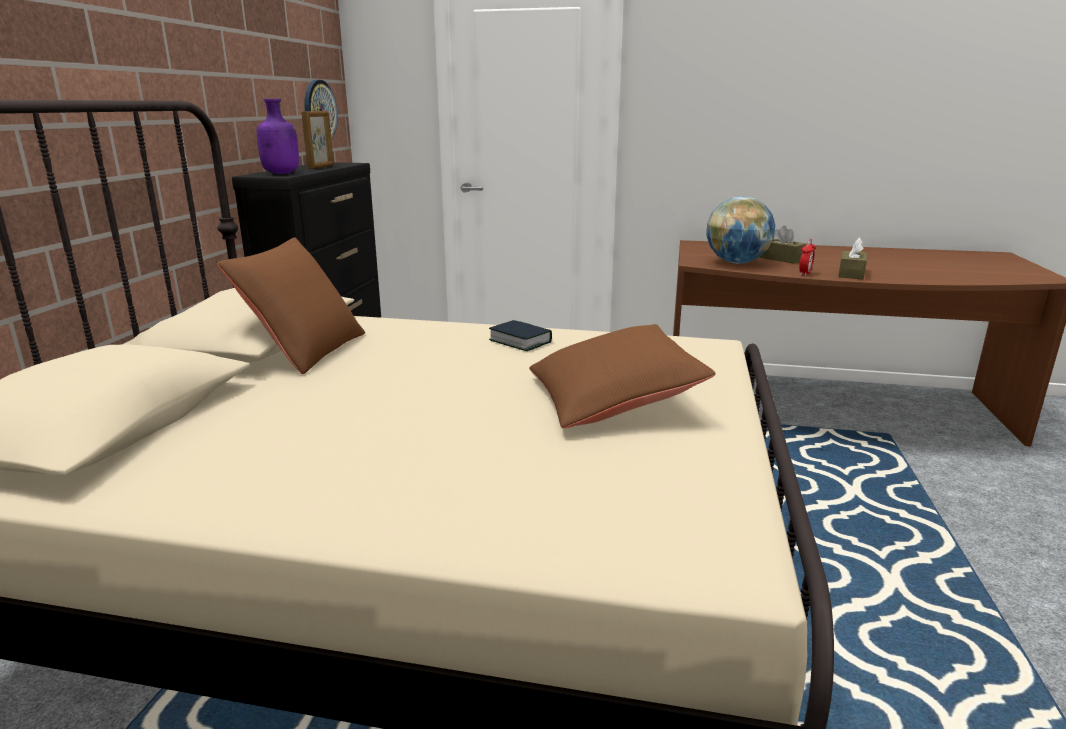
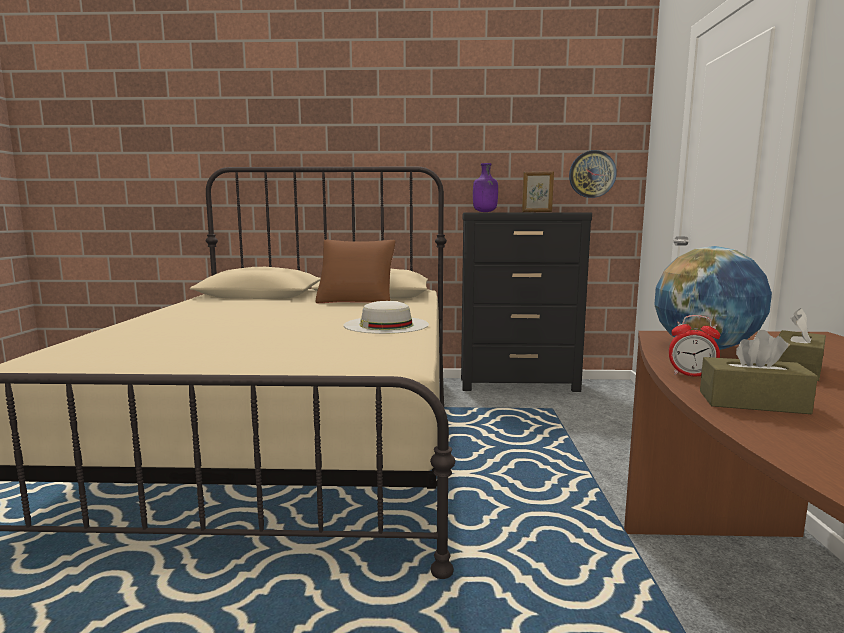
camera: 80 degrees right, 10 degrees down
book [489,320,552,351] -> white hat [344,301,429,334]
brown pillow [529,324,716,428] -> none

